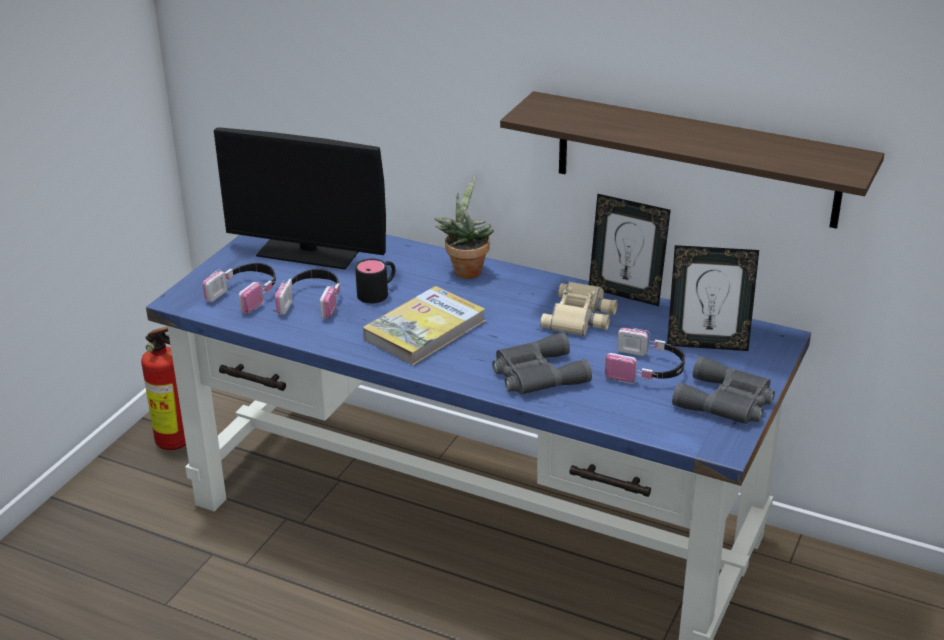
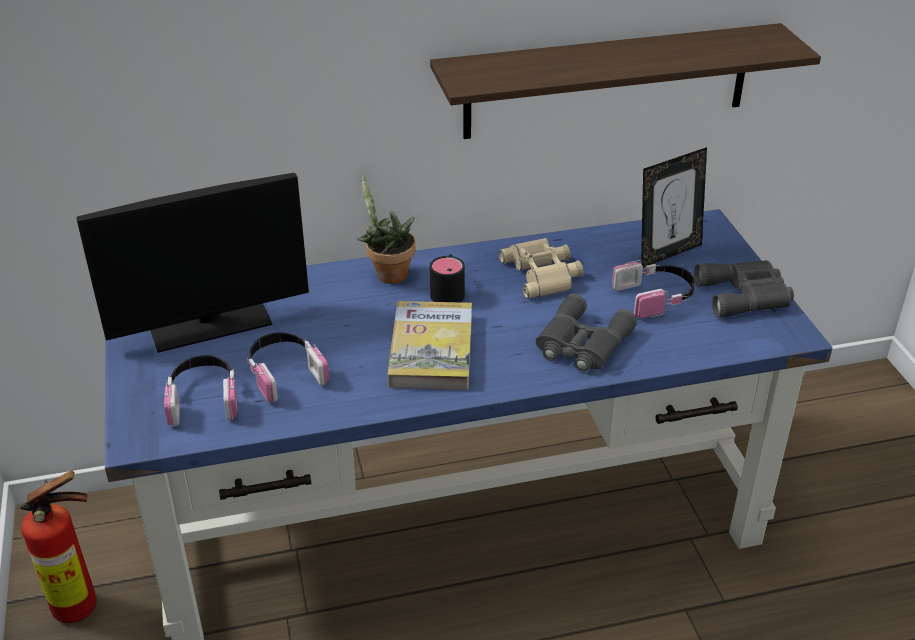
camera: 40 degrees left, 5 degrees up
black mug [355,258,395,303] -> black mug moved to [430,254,465,302]
picture frame [589,194,671,306] -> none

